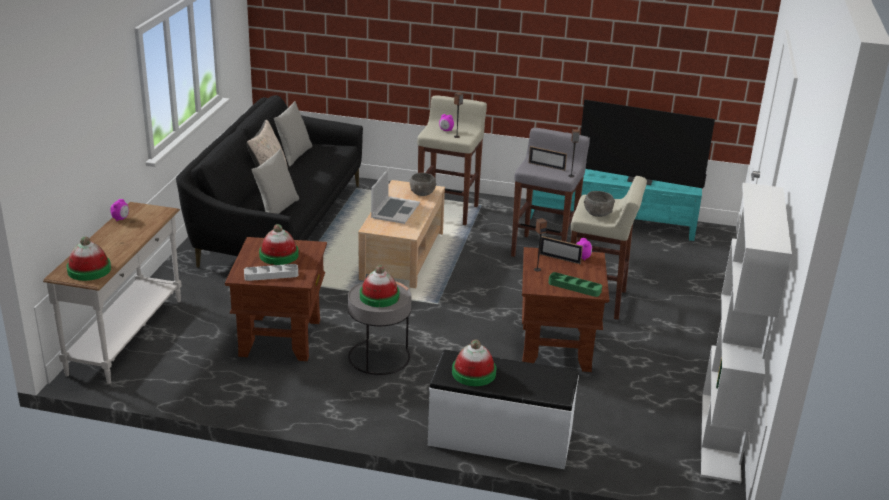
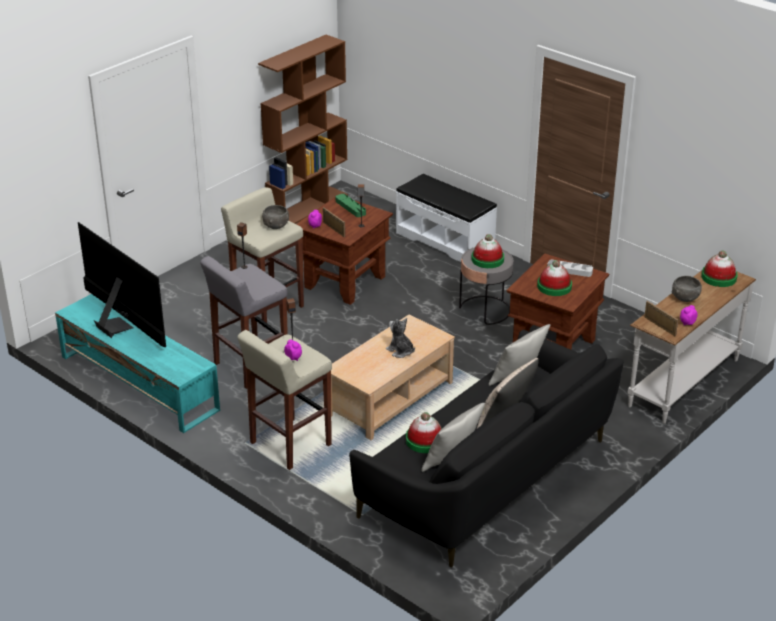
camera: 150 degrees left, 5 degrees up
laptop [371,169,420,224] -> plush toy [386,318,415,358]
grey bowl [410,173,436,196] -> grey bowl moved to [672,276,702,302]
hat [452,339,496,386] -> hat moved to [406,412,442,453]
picture frame [529,146,567,171] -> picture frame moved to [644,301,678,336]
white bookcase [701,183,792,483] -> brown bookcase [258,35,348,224]

